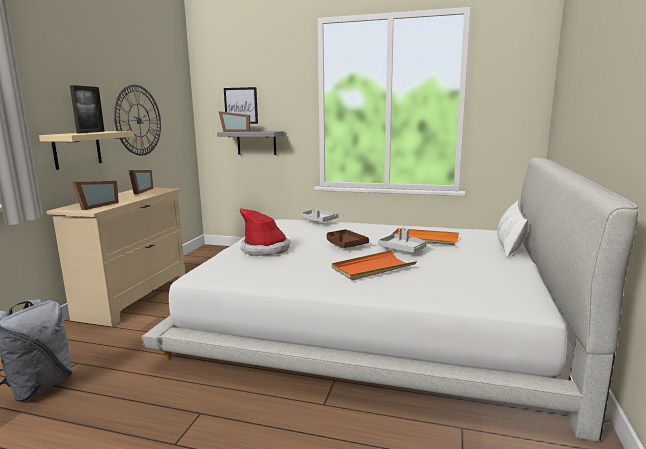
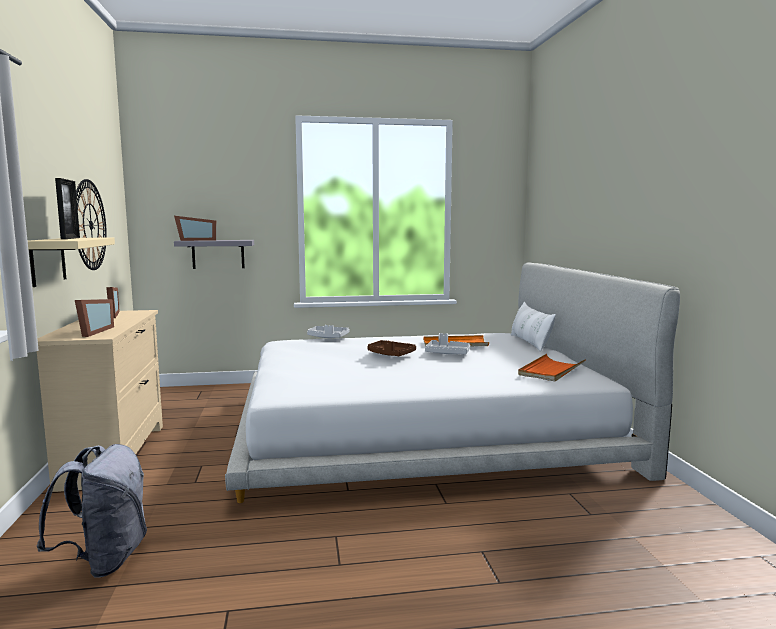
camera: 25 degrees left, 5 degrees down
picture [224,87,258,124] -> none
hat [240,209,291,256] -> none
orange tray [332,250,417,281] -> orange tray moved to [518,354,586,381]

